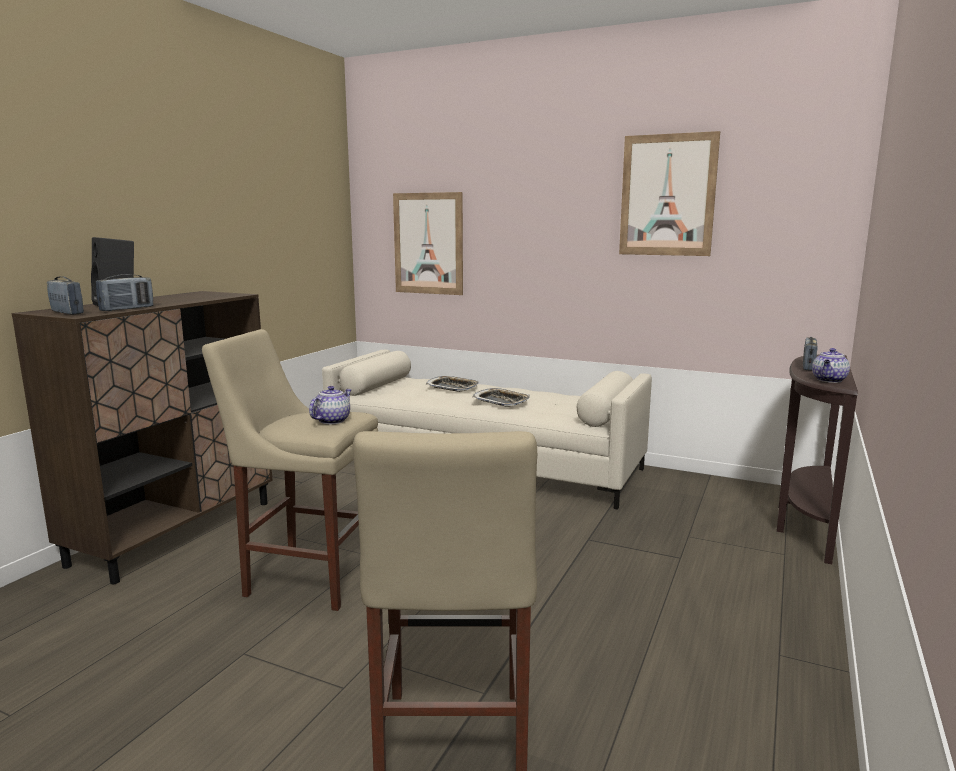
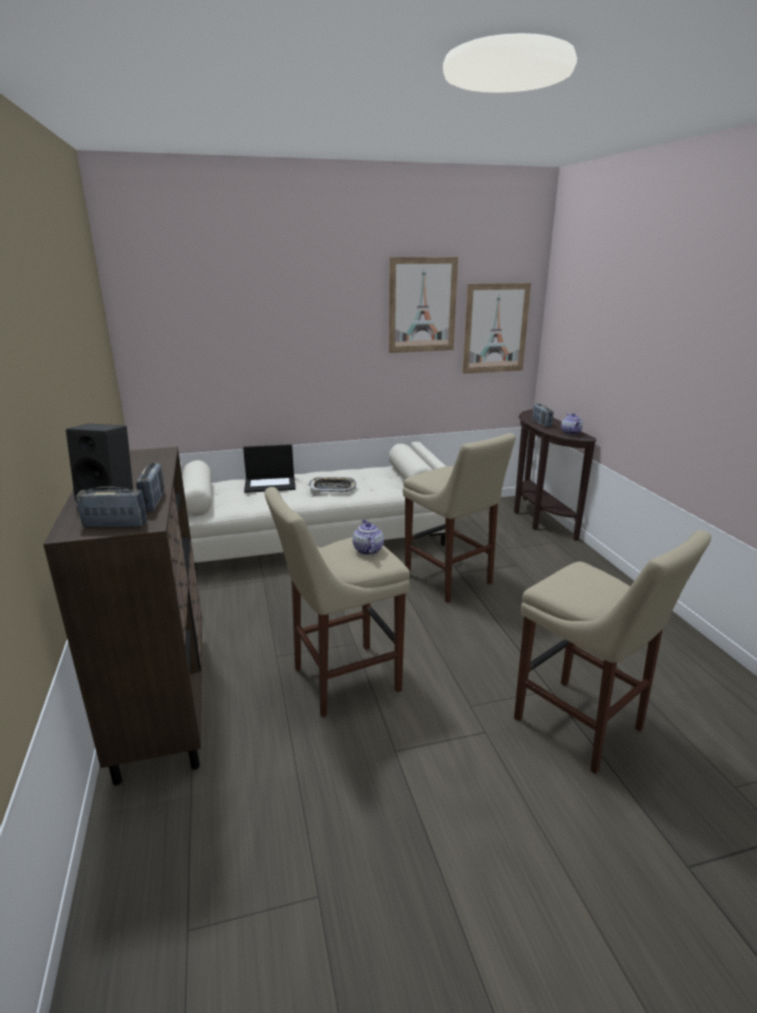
camera: 40 degrees left, 10 degrees up
picture [393,192,463,295] -> picture moved to [463,283,531,374]
tray [426,376,479,392] -> laptop [243,444,295,493]
none -> beige stool [403,433,516,603]

